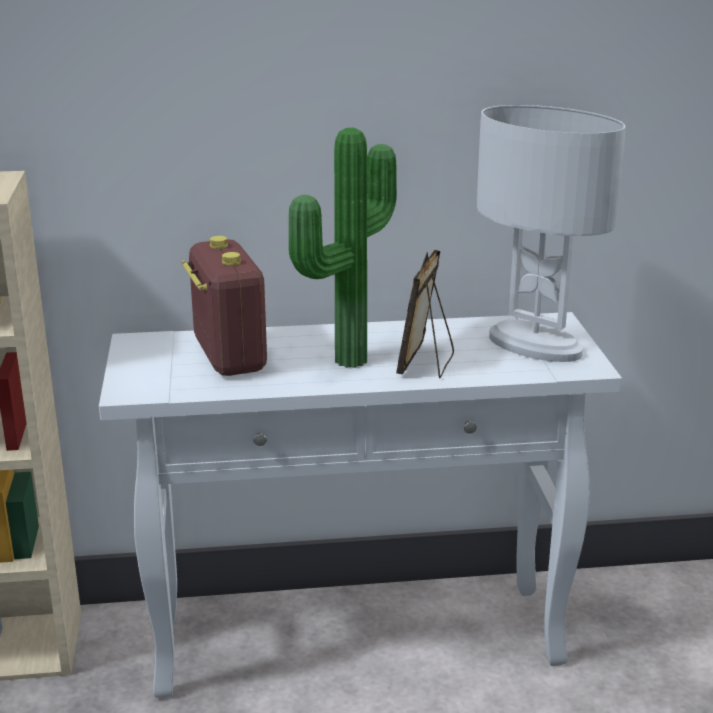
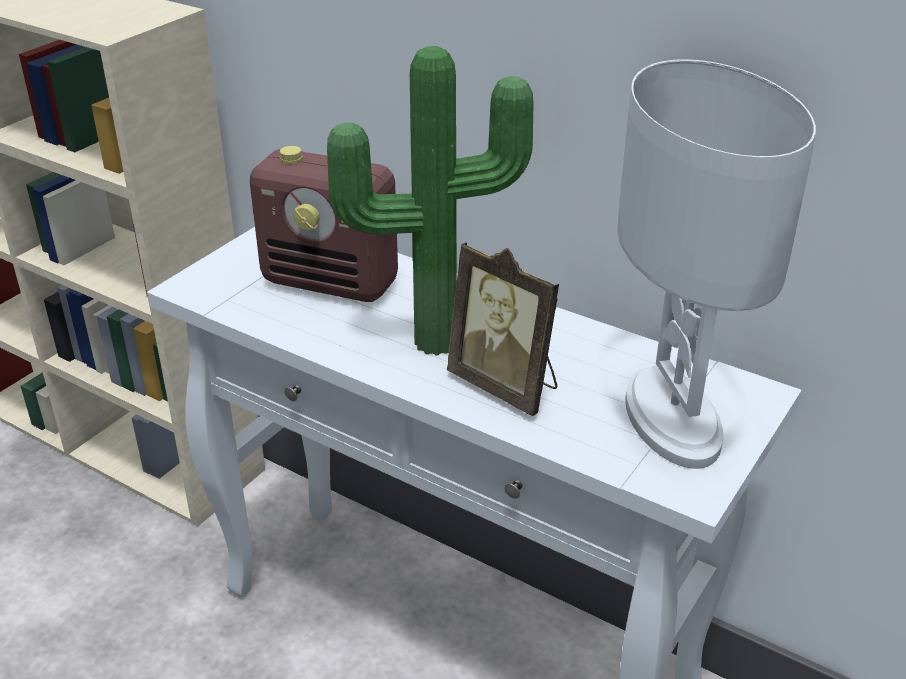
camera: 40 degrees right, 10 degrees up
radio [182,236,267,376] -> radio turned 90 degrees clockwise [249,146,398,302]
picture frame [396,250,454,378] -> picture frame turned 105 degrees counterclockwise [447,242,559,416]

